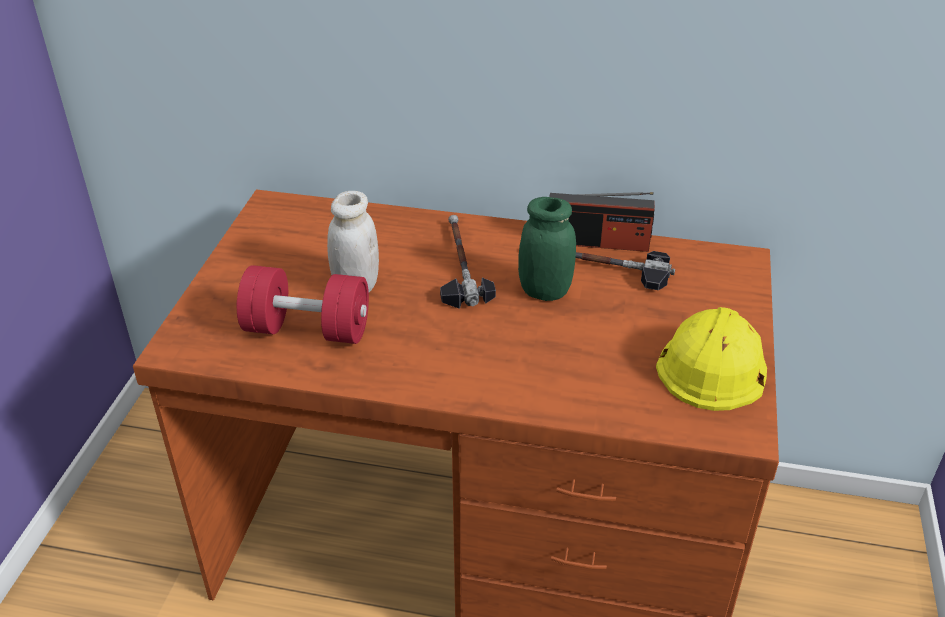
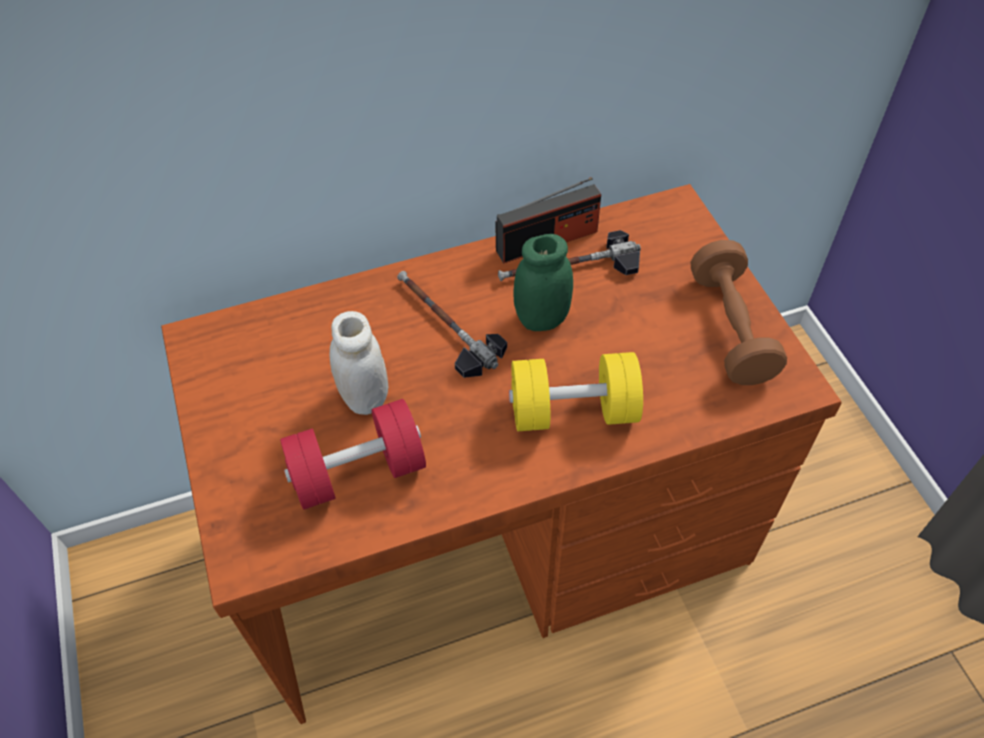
camera: 30 degrees left, 15 degrees up
yellow hard hat [656,307,767,411] -> brown dumbbell [691,240,787,385]
none -> yellow dumbbell [509,352,643,431]

